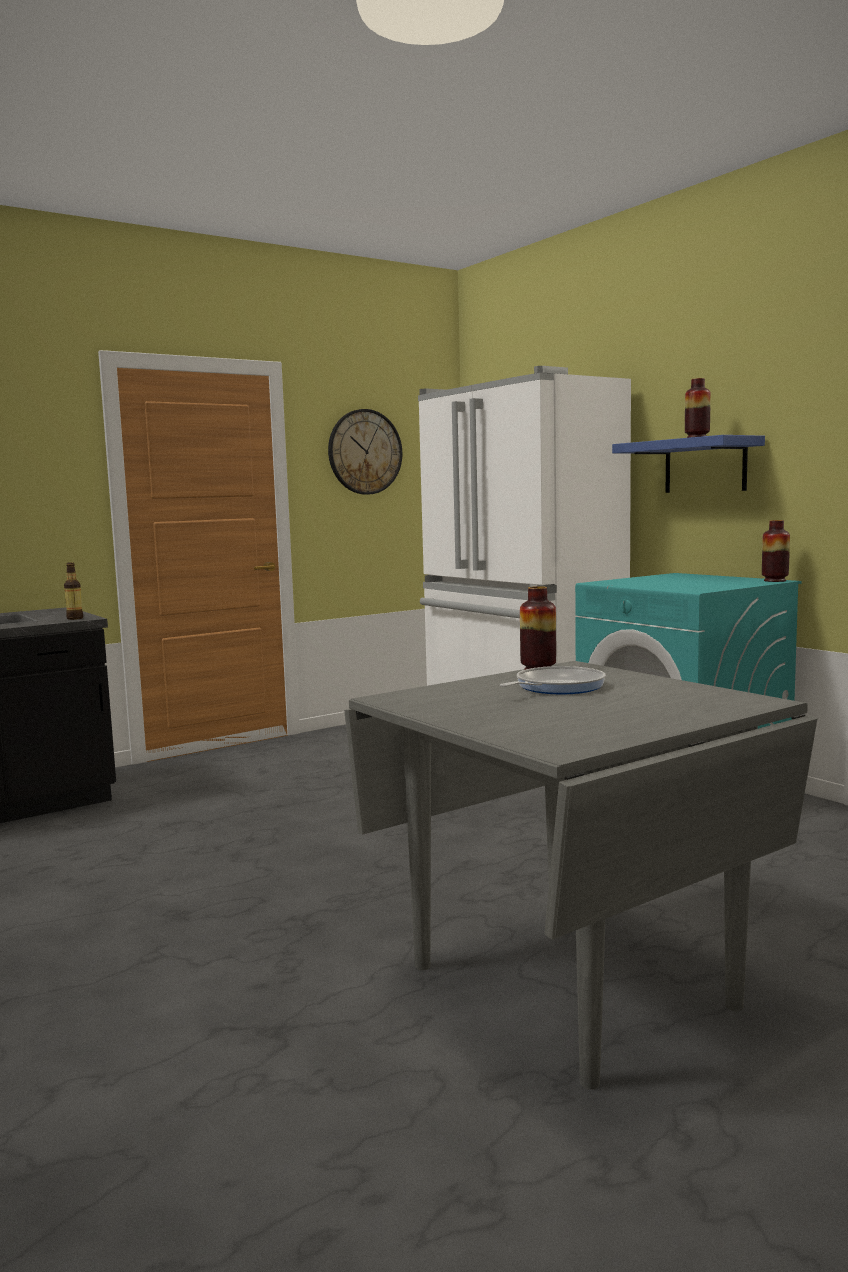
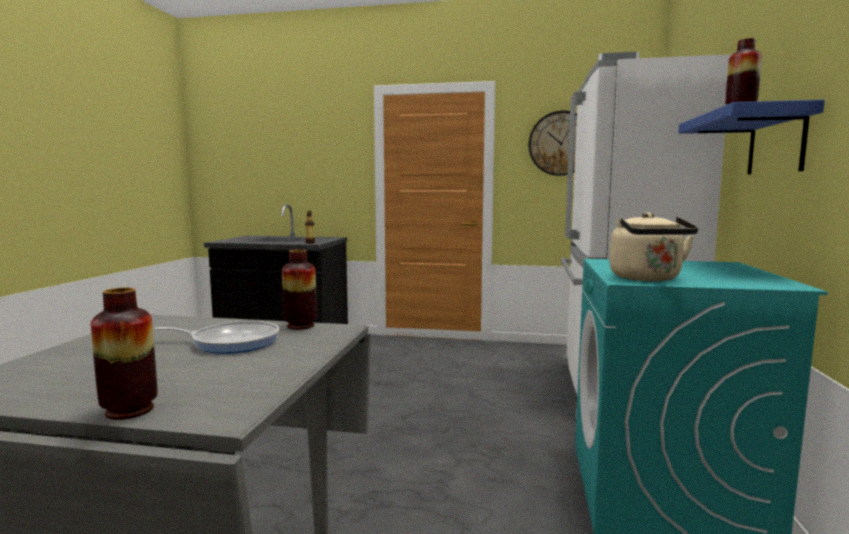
camera: 45 degrees right, 0 degrees up
vase [762,520,790,582] -> vase moved to [90,288,158,420]
none -> beige kettle [610,212,698,281]

